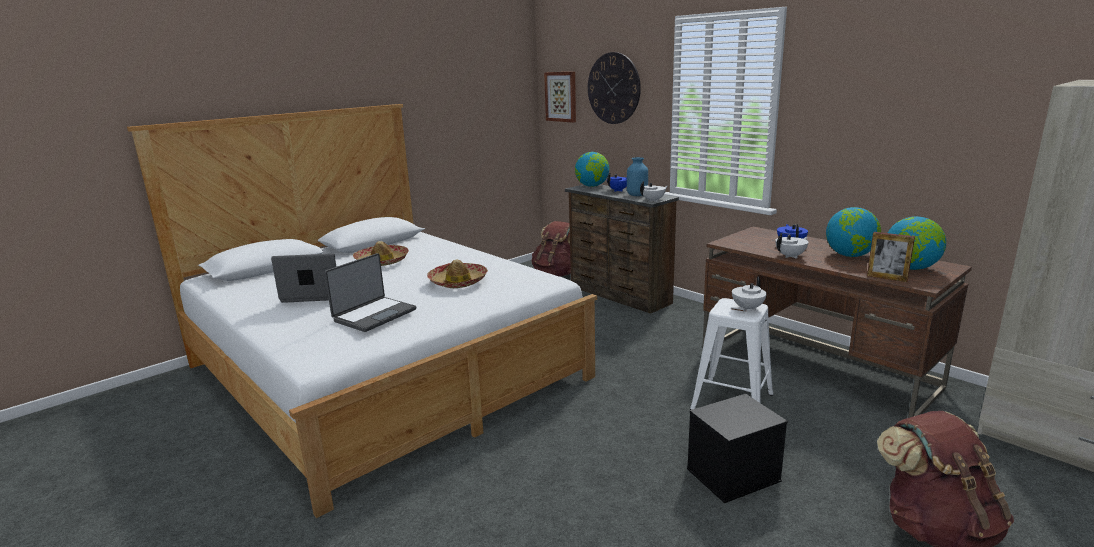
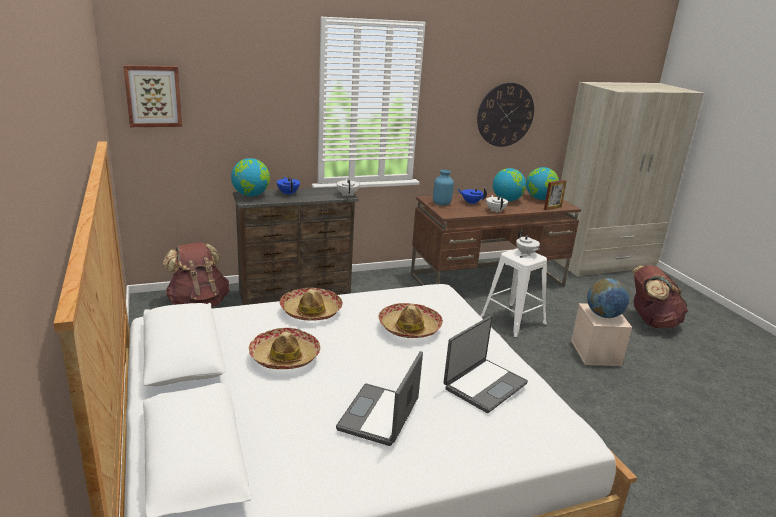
camera: 70 degrees left, 5 degrees up
laptop [324,253,416,332] -> laptop turned 75 degrees clockwise [443,316,528,413]
wall clock [588,52,641,124] -> wall clock moved to [477,83,534,147]
blue vase [627,157,648,196] -> blue vase moved to [433,170,454,206]
black storage box [687,394,788,503] -> beige storage box [571,303,632,366]
none -> hat [279,288,343,321]
none -> globe [587,278,629,318]

